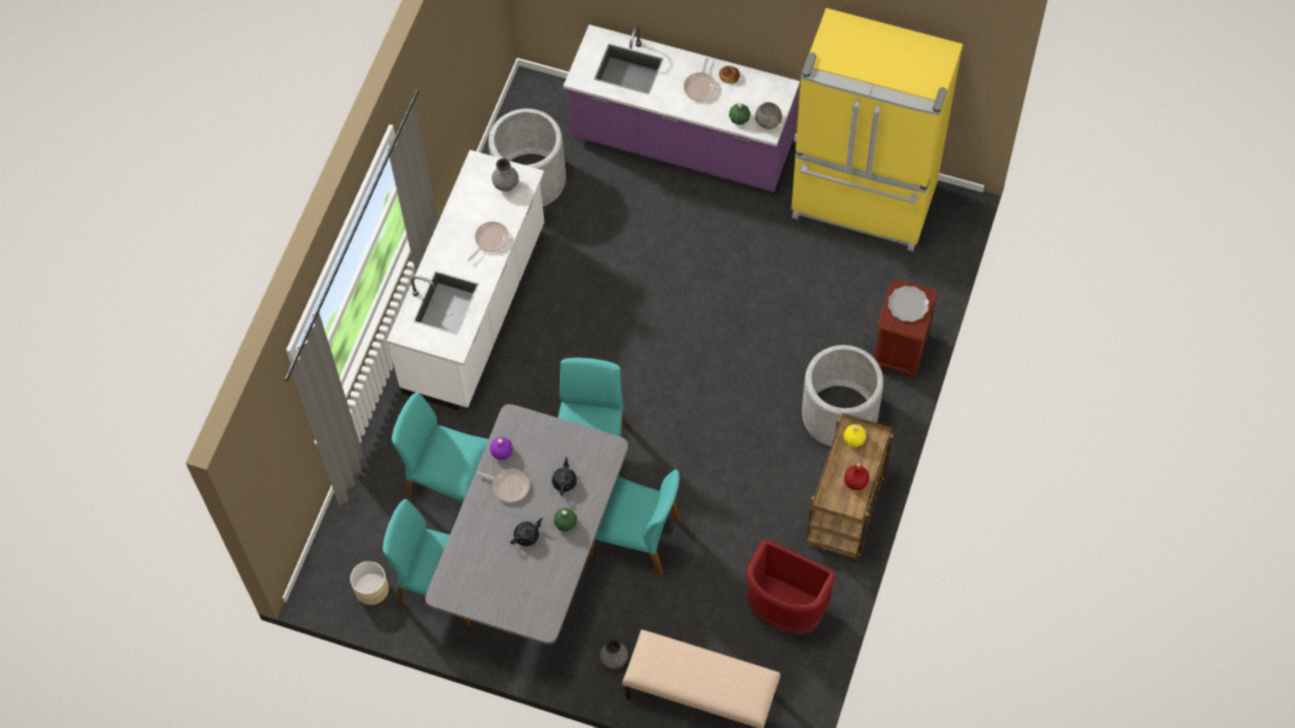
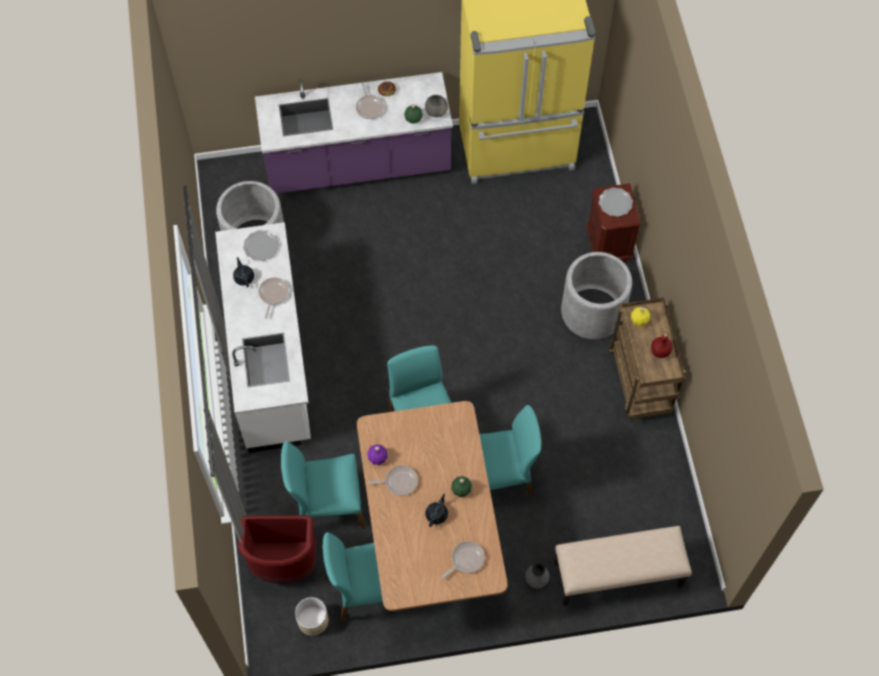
camera: 30 degrees left, 0 degrees up
grey dining table [425,404,628,644] -> brown dining table [357,401,507,611]
grey vase [492,158,519,191] -> plate [243,230,279,261]
black teapot [552,457,577,496] -> black teapot moved to [233,257,254,287]
red trash can [746,540,836,635] -> red trash can moved to [238,515,317,583]
none -> frying pan [441,541,485,579]

